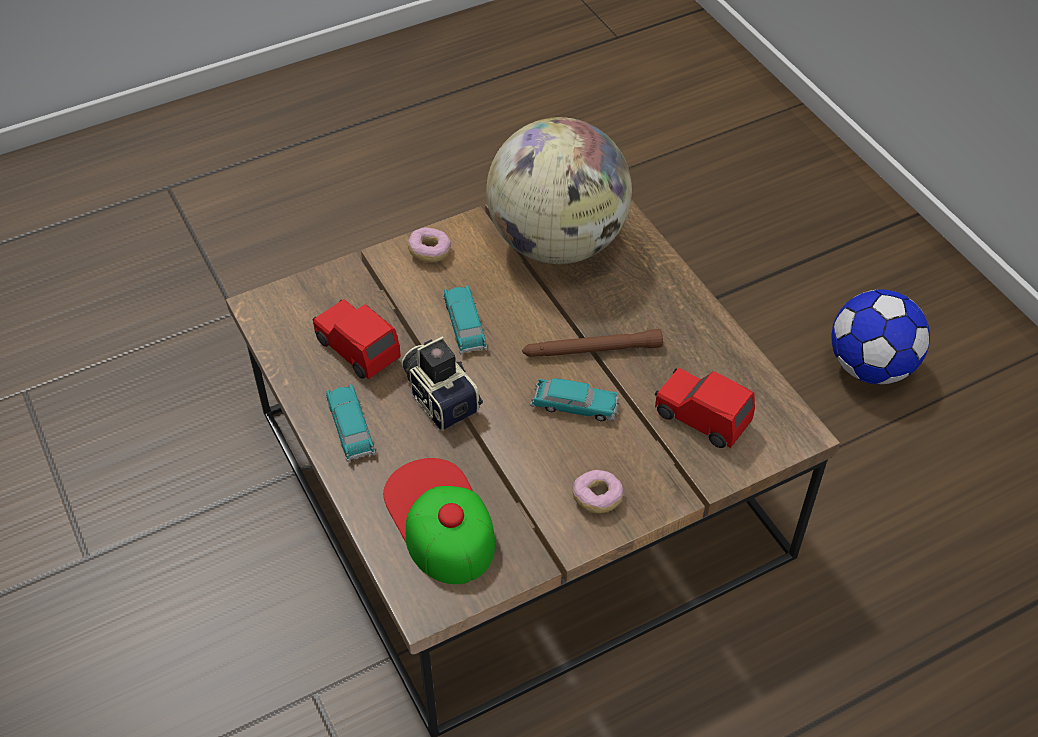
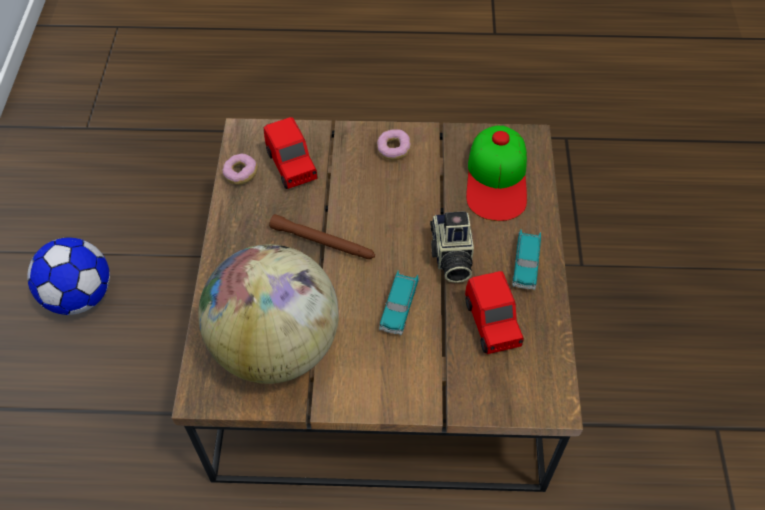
camera: 150 degrees left, 5 degrees up
donut [407,228,451,262] -> donut moved to [223,154,258,185]
toy car [530,378,620,421] -> none

